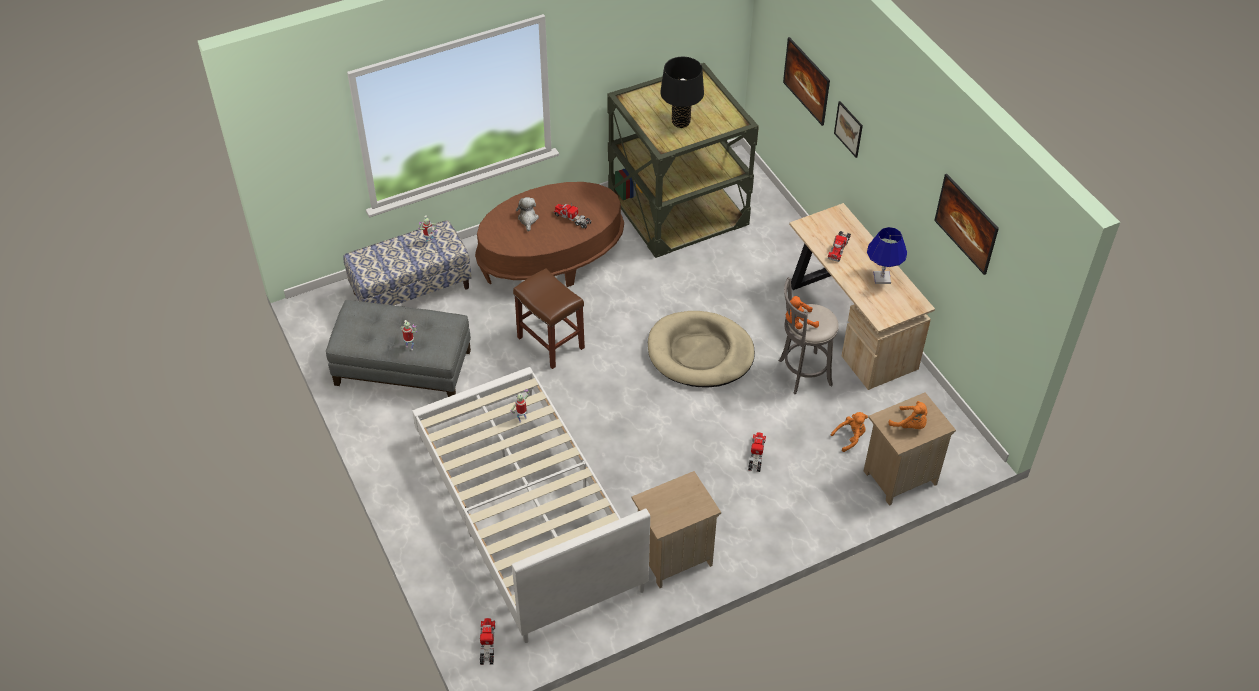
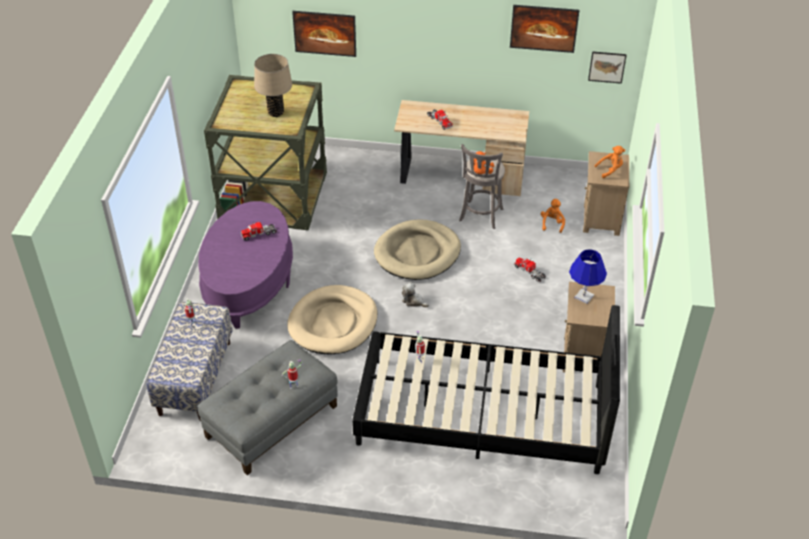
camera: 55 degrees left, 5 degrees down
white bed [412,367,650,643] -> black bed [352,305,620,474]
brown coffee table [475,182,624,287] -> purple coffee table [198,201,293,329]
toy truck [480,618,495,665] -> none
brown stool [513,268,585,369] -> beige dog bed [287,285,377,354]
plush toy [516,197,539,232] -> plush toy moved to [402,282,429,307]
black table lamp [660,57,704,128] -> beige table lamp [254,54,292,117]
picture [834,101,863,158] -> picture moved to [588,51,627,84]
blue table lamp [867,227,907,284] -> blue table lamp moved to [569,249,607,304]

